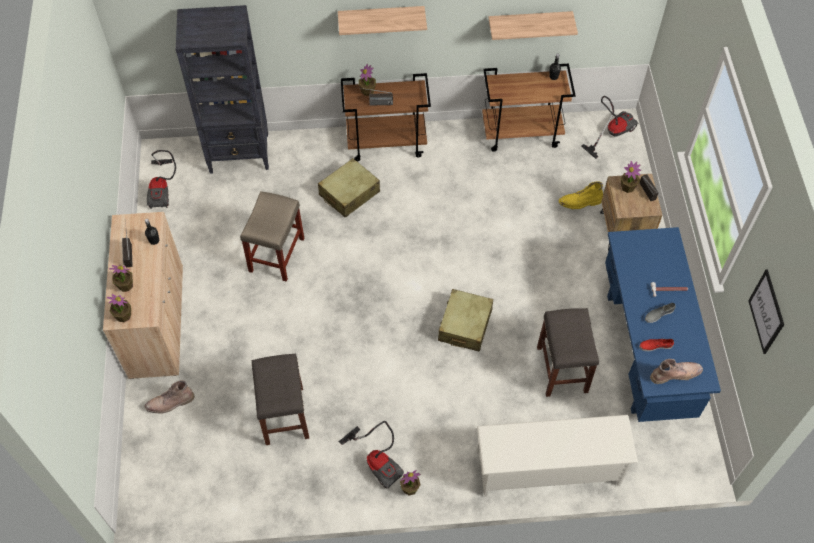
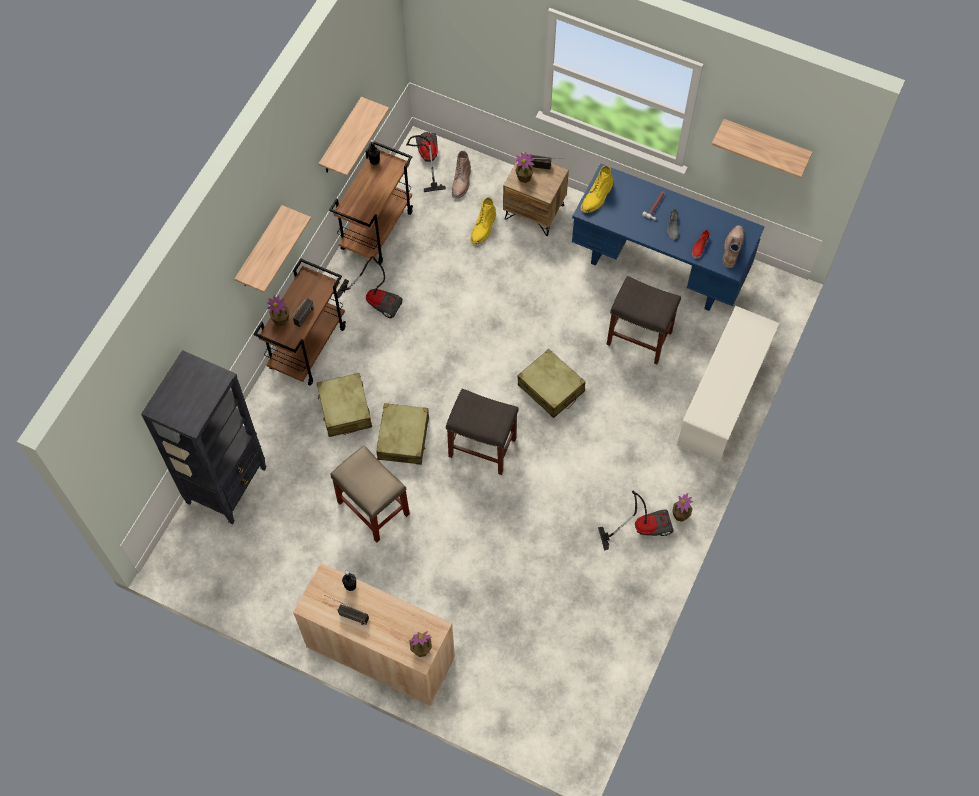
camera: 60 degrees left, 5 degrees up
potted plant [109,265,133,292] -> none
brown boot [145,380,195,413] -> brown boot moved to [452,150,471,199]
vacuum cleaner [147,150,176,209] -> vacuum cleaner moved to [337,256,402,318]
grey stool [252,354,309,445] -> grey stool moved to [446,389,519,475]
picture [748,269,784,354] -> shelf [712,119,813,178]
none -> beige suitcase [377,403,429,465]
none -> yellow boot [581,165,613,213]

